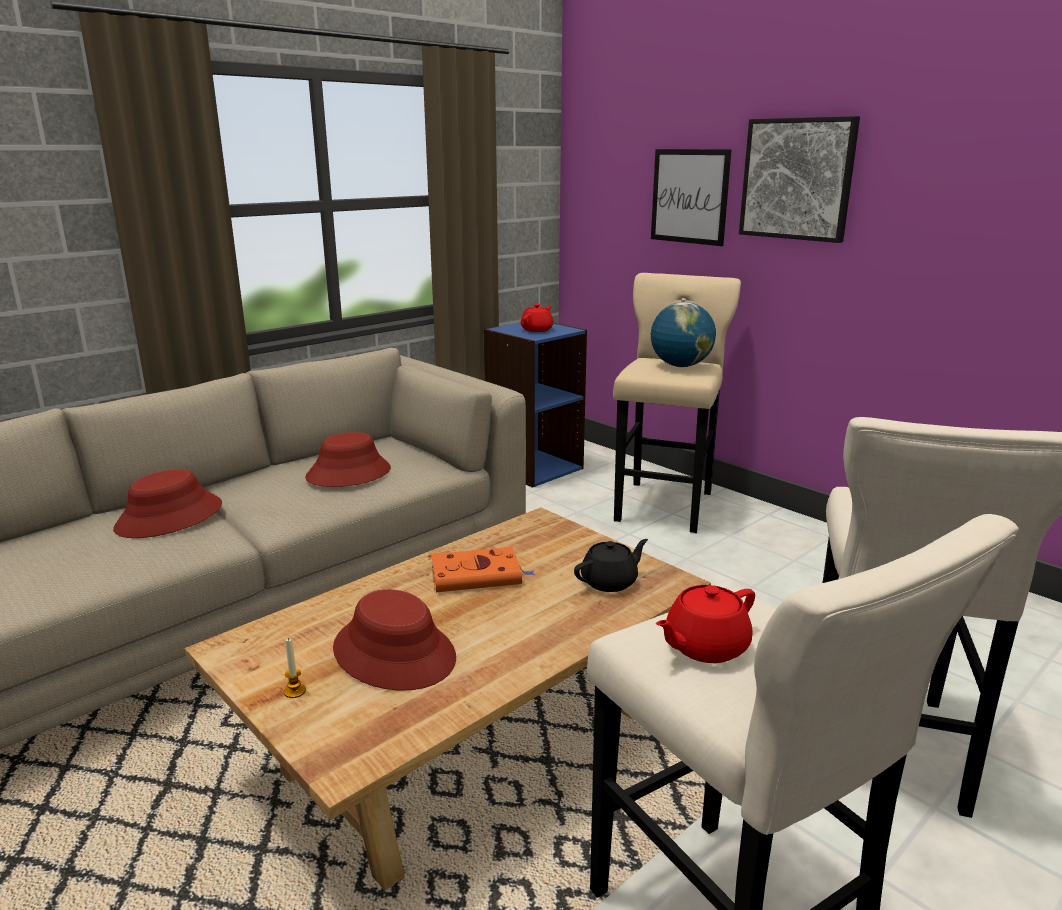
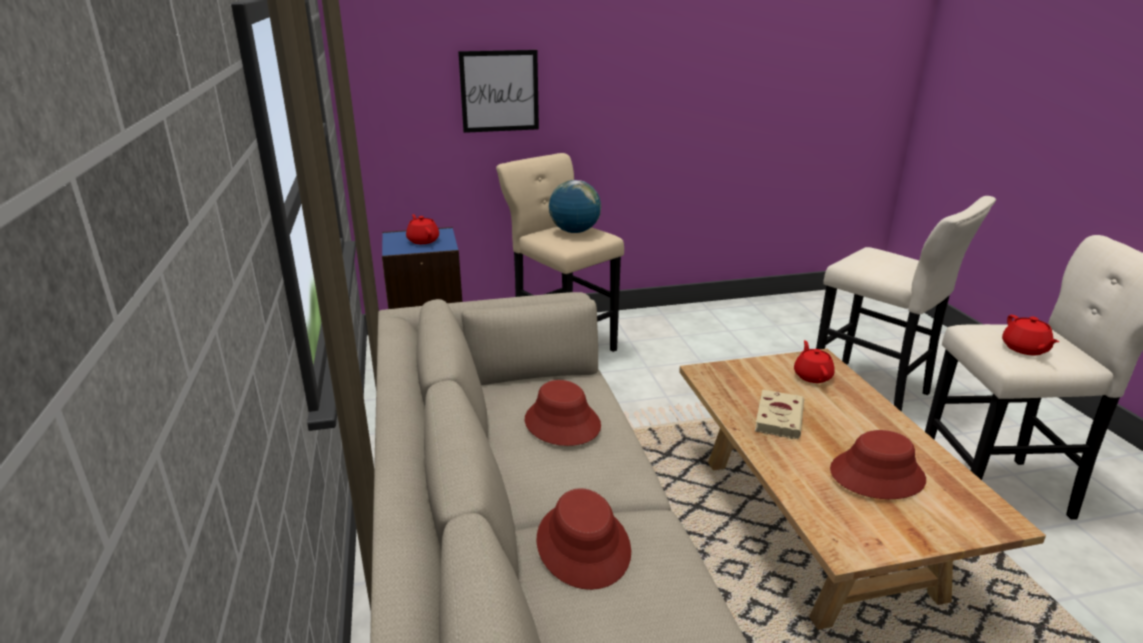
camera: 60 degrees left, 5 degrees up
candle [284,638,306,698] -> none
orange book [431,547,536,592] -> beige book [755,390,804,439]
black teapot [574,539,648,592] -> red teapot [794,340,835,383]
picture [739,116,860,243] -> none

